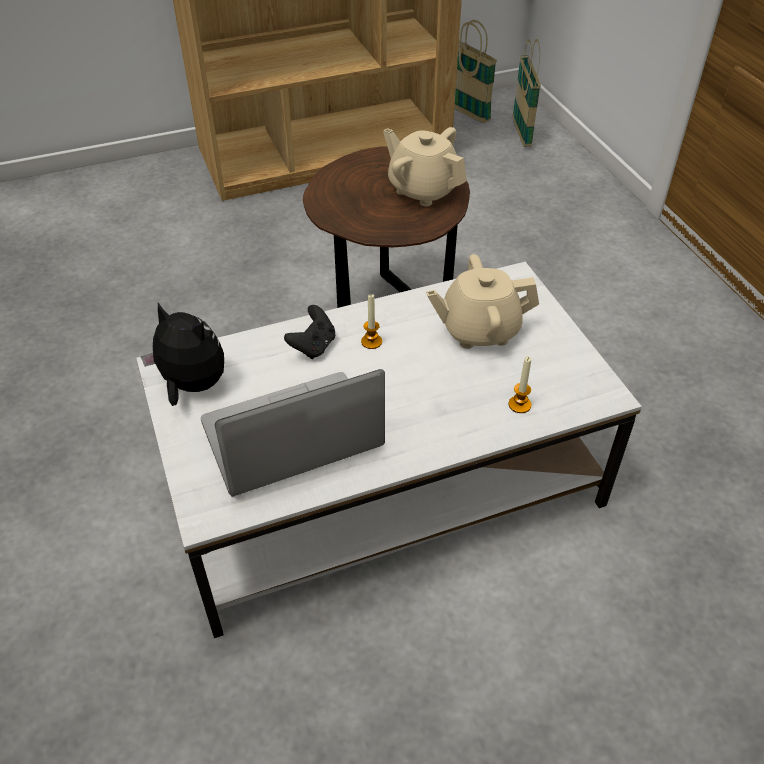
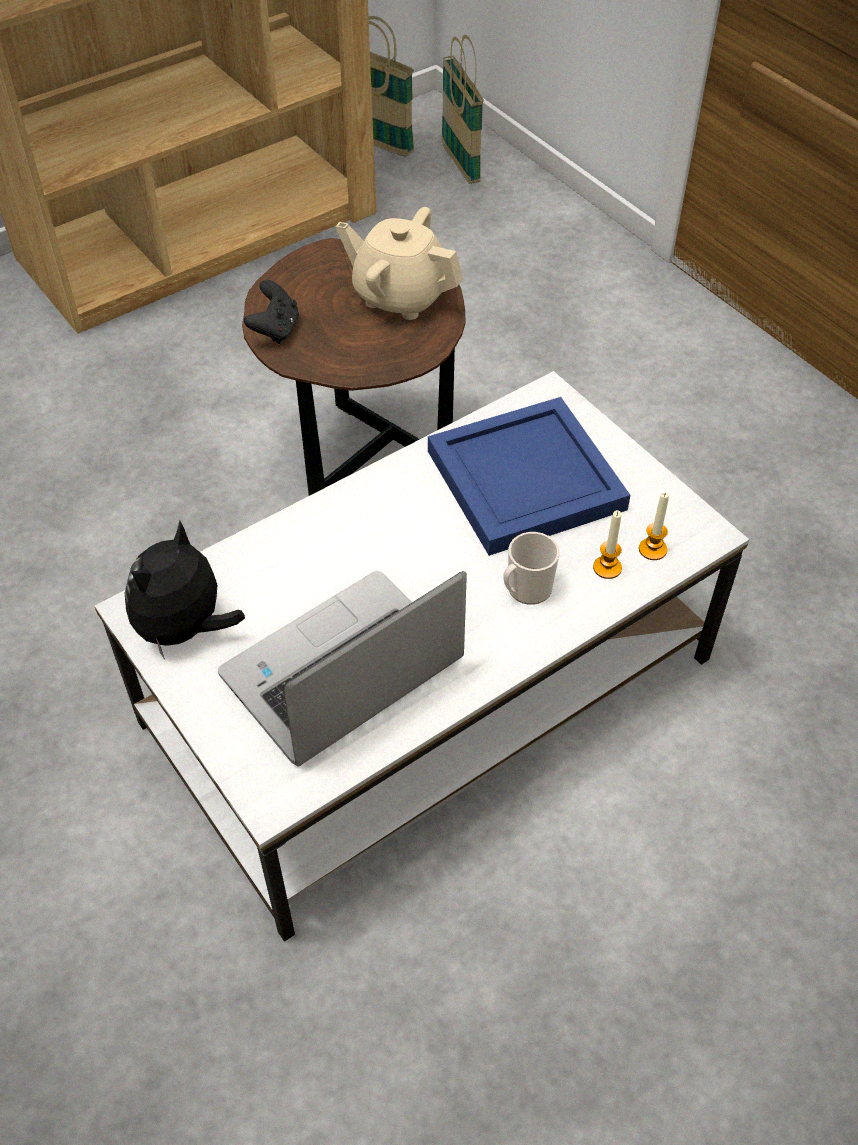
camera: 15 degrees left, 5 degrees up
plush toy [141,303,224,406] -> plush toy turned 75 degrees counterclockwise [125,521,245,660]
black game controller [284,305,335,359] -> black game controller moved to [244,280,299,344]
candle [361,294,382,349] -> candle moved to [639,493,669,560]
beige teapot [426,254,539,349] -> blue tray [428,397,630,556]
none -> mug [503,532,560,605]

